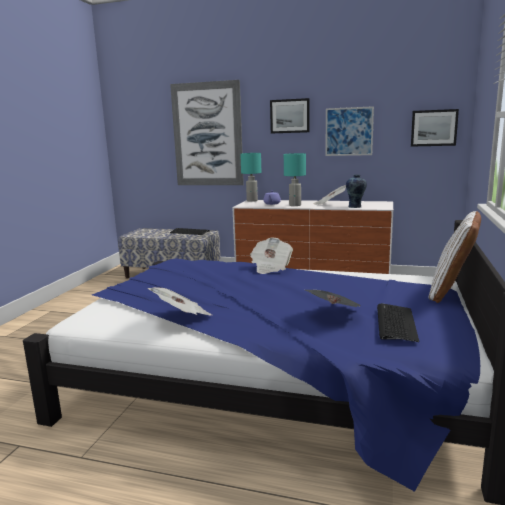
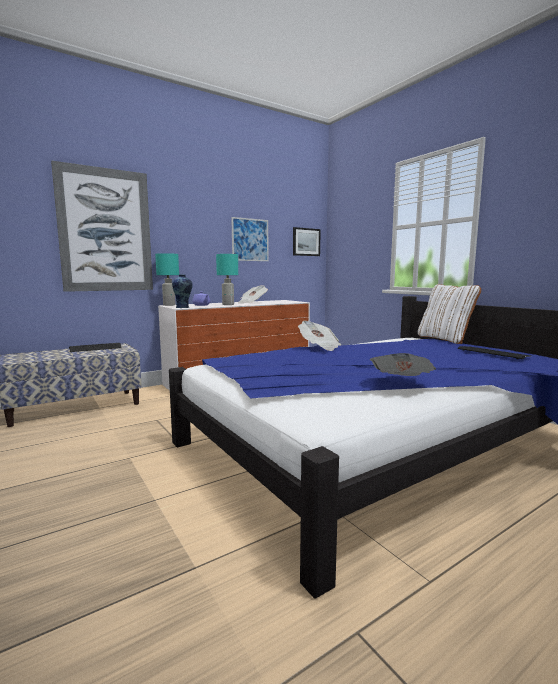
camera: 50 degrees left, 5 degrees down
picture [270,98,310,133] -> none
newspaper [305,290,361,307] -> none
vase [346,174,367,208] -> vase moved to [172,274,192,308]

